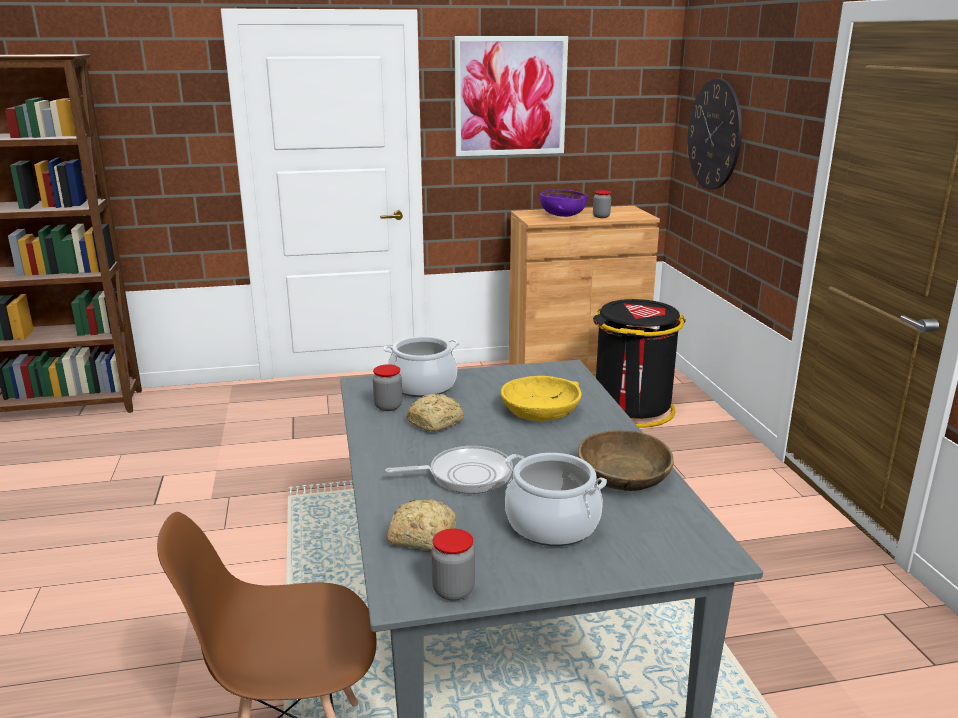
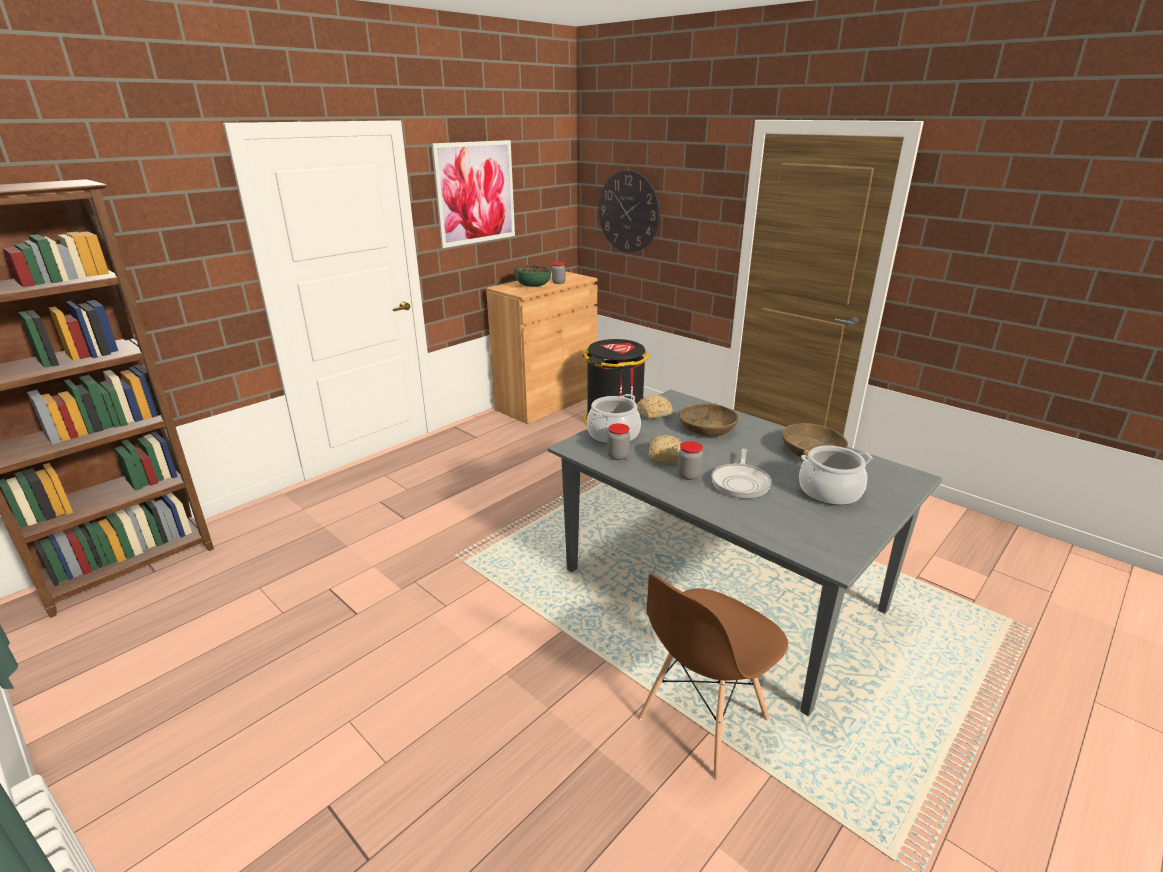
camera: 35 degrees left, 5 degrees up
frying pan [385,446,513,494] -> frying pan turned 150 degrees clockwise [712,448,772,499]
bread [387,499,456,551] -> bread moved to [637,395,673,419]
jar [431,529,475,601] -> jar moved to [678,441,703,480]
yellow bowl [501,376,581,421] -> brown bowl [679,403,739,437]
purple bowl [540,189,588,217] -> green bowl [514,265,551,287]

